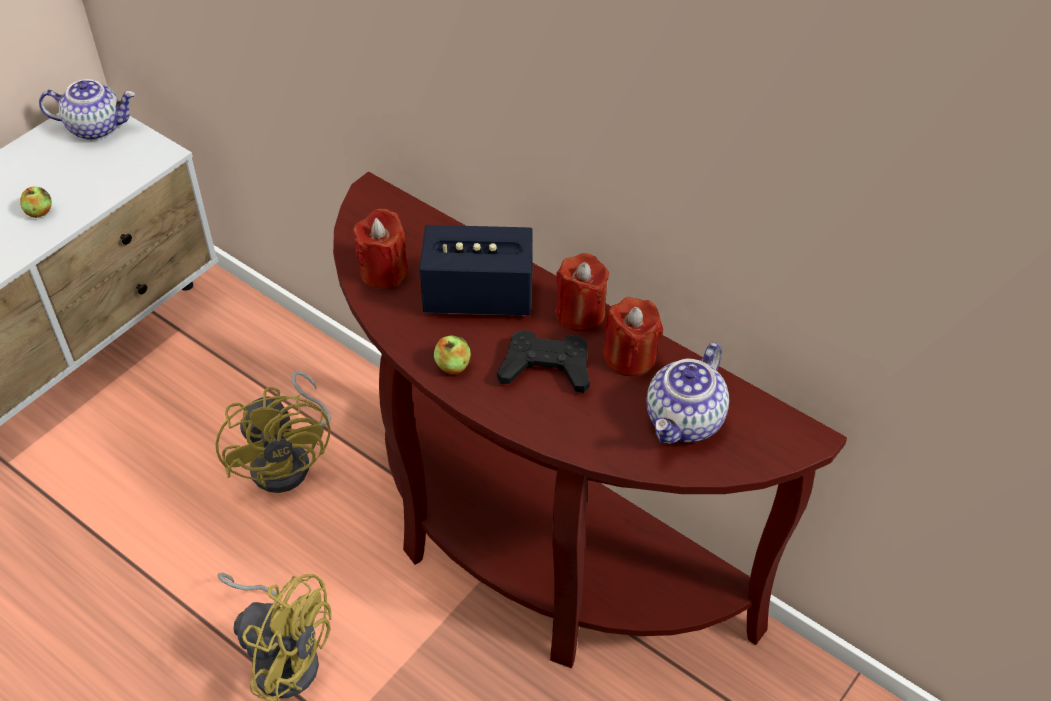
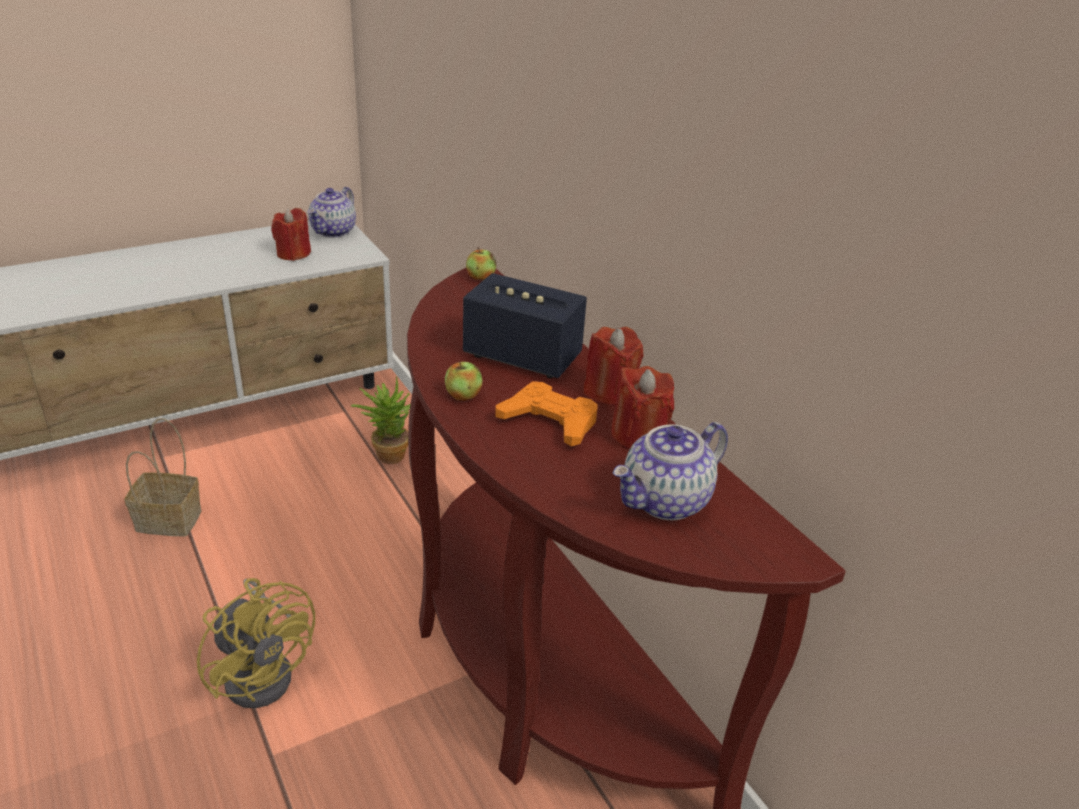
camera: 20 degrees right, 15 degrees down
apple [20,186,52,218] -> apple moved to [466,247,496,280]
teapot [39,79,135,140] -> teapot turned 90 degrees clockwise [308,187,356,238]
yellow fan [215,371,331,493] -> none
red candle [353,209,408,289] -> red candle moved to [271,208,311,261]
black game controller [497,330,590,393] -> orange game controller [495,381,598,446]
none -> basket [124,418,201,536]
none -> potted plant [351,376,410,464]

